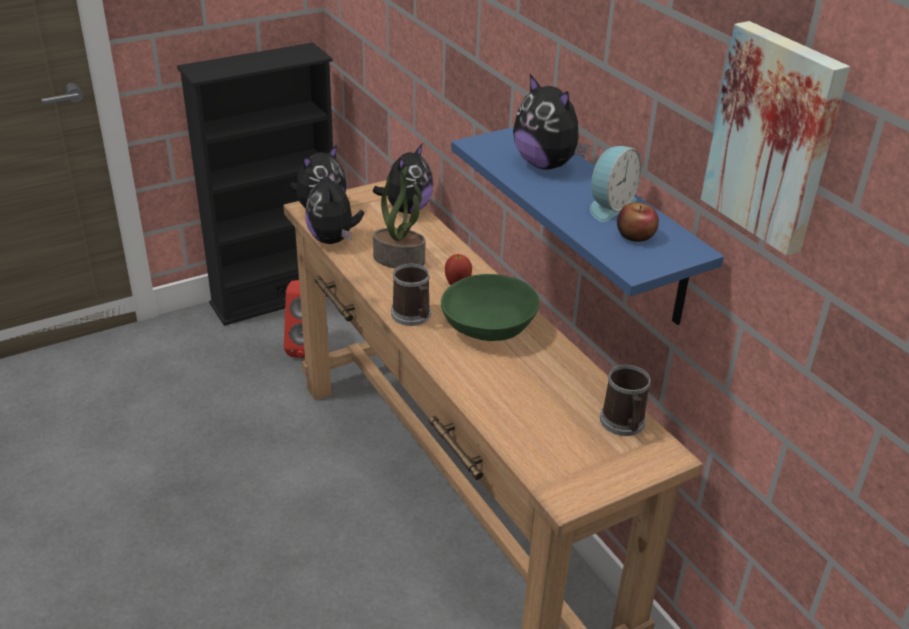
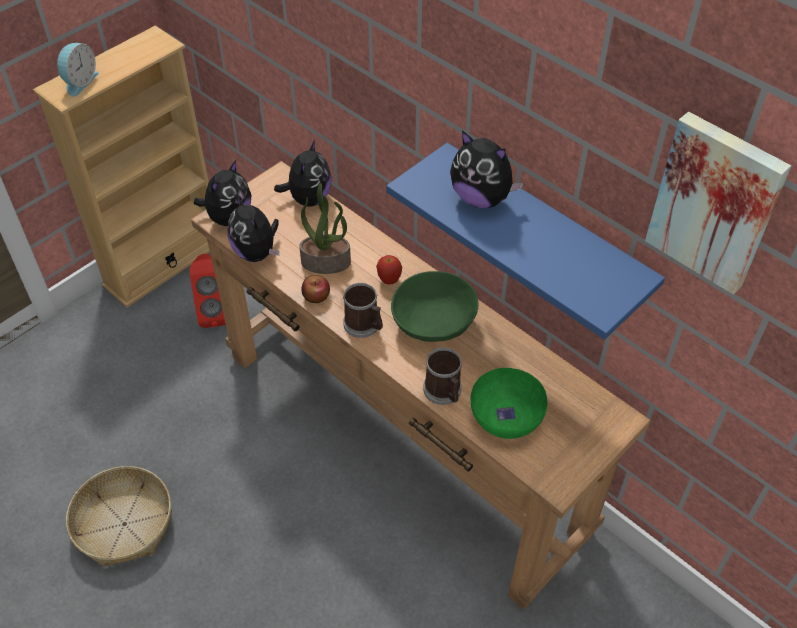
camera: 15 degrees left, 15 degrees up
black bookcase [177,43,333,326] -> beige bookcase [33,26,210,307]
alarm clock [590,146,642,222] -> alarm clock moved to [57,43,99,97]
mug [600,365,651,436] -> mug moved to [423,348,462,405]
apple [617,202,659,242] -> apple moved to [301,275,330,303]
none -> basket [66,466,172,567]
none -> green bowl [471,368,547,439]

